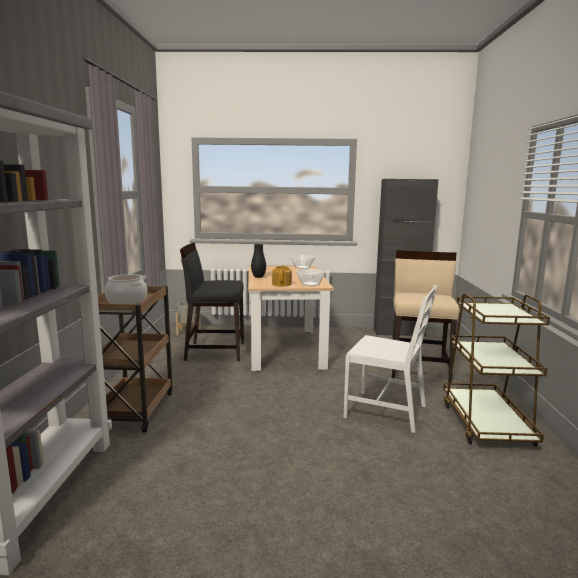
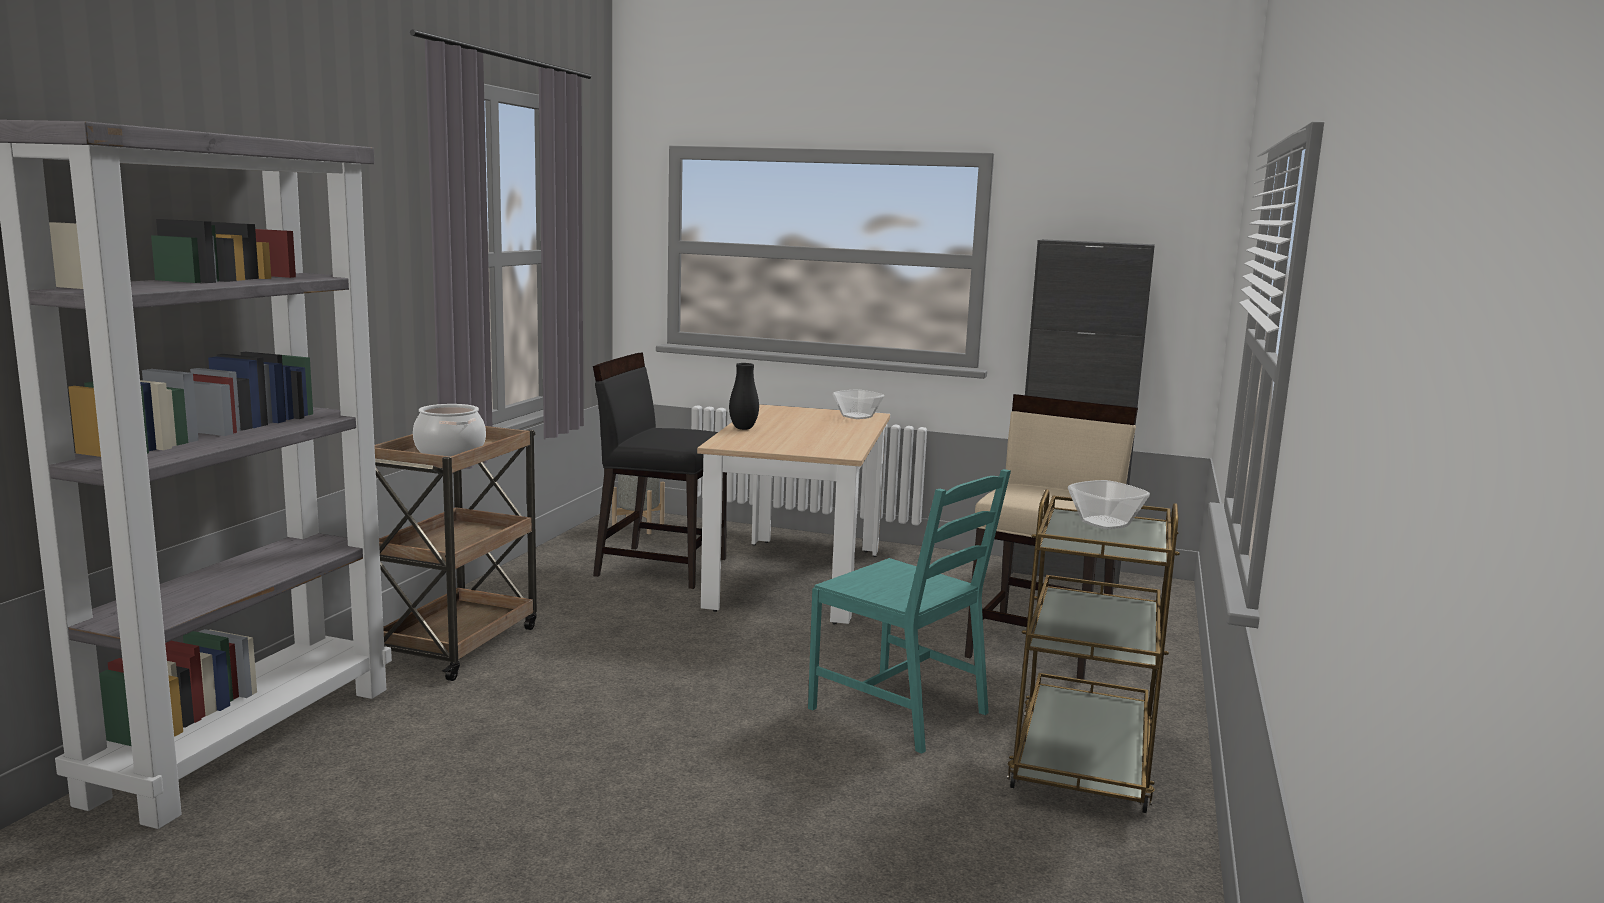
camera: 15 degrees right, 0 degrees up
teapot [272,265,292,287] -> none
bowl [296,268,326,286] -> bowl moved to [1068,480,1150,530]
white chair [344,285,437,433] -> turquoise chair [808,469,1011,754]

